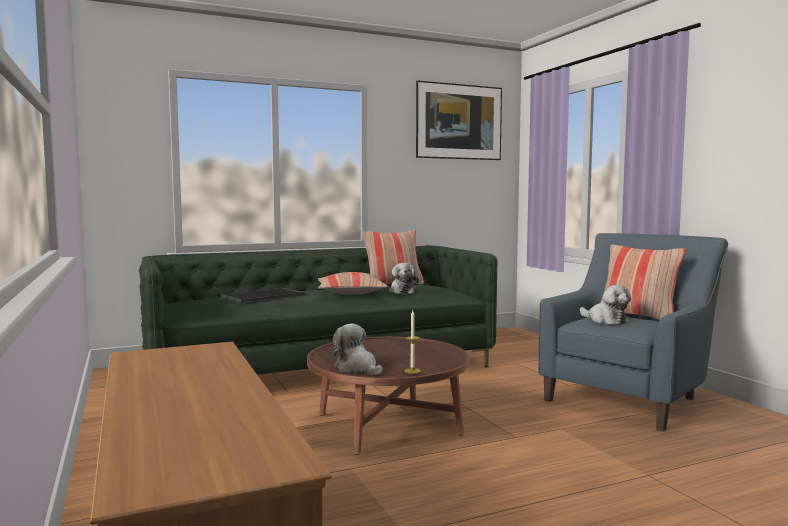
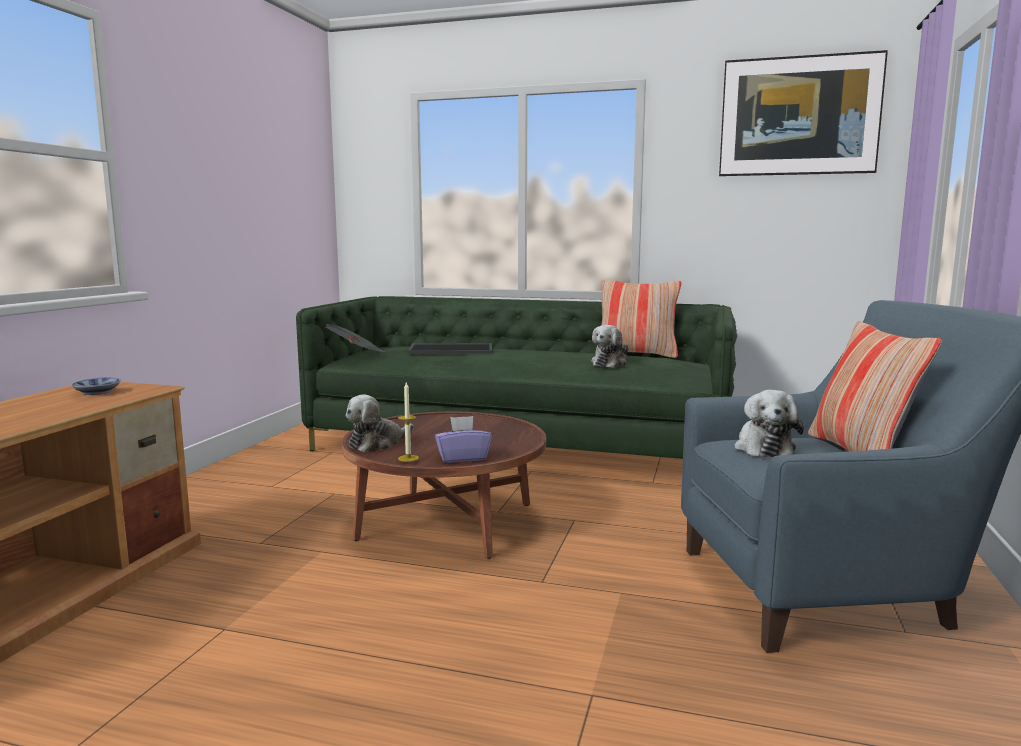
camera: 40 degrees right, 5 degrees up
pillow [318,272,388,294] -> none
plush toy [333,324,383,375] -> plush toy turned 135 degrees counterclockwise [346,395,414,452]
none -> bowl [72,377,120,395]
none -> newspaper [325,324,386,352]
none -> purple tissue box [435,416,492,463]

